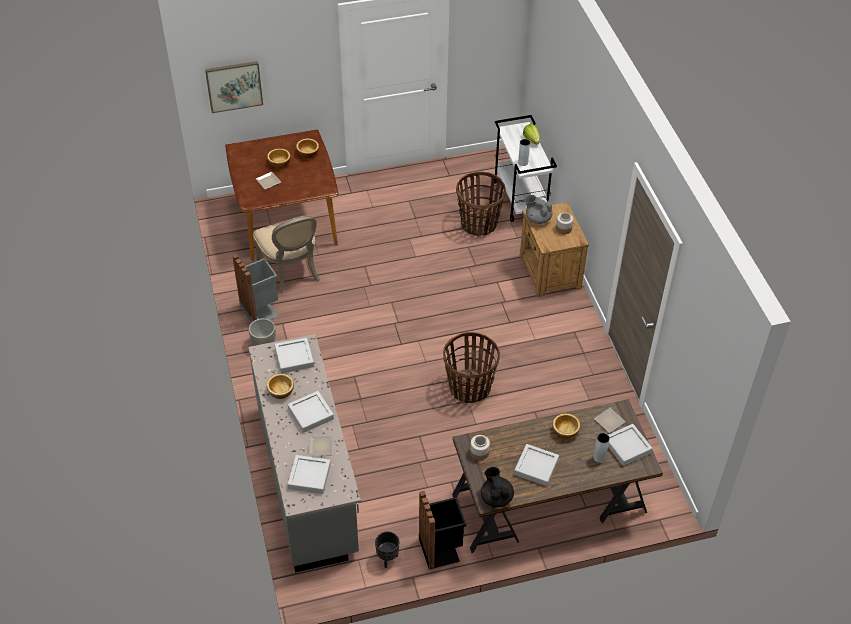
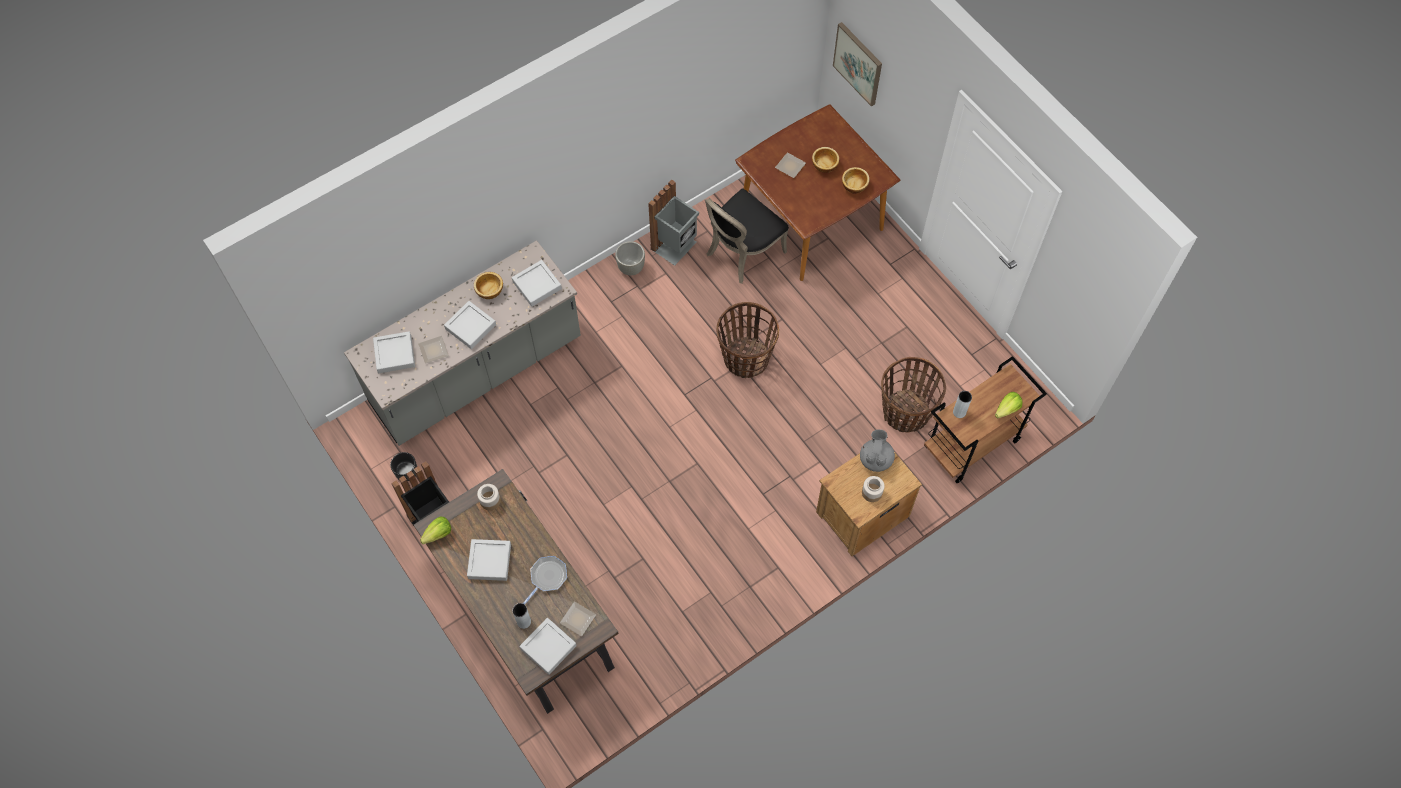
camera: 70 degrees right, 15 degrees up
beige chair [253,216,320,293] -> black chair [705,188,789,284]
basket [443,332,500,403] -> basket moved to [716,302,779,378]
black teapot [481,467,514,507] -> lettuce [420,516,451,544]
white cart [494,115,557,222] -> brown cart [924,356,1047,484]
bowl [553,413,580,439] -> frying pan [523,556,567,605]

